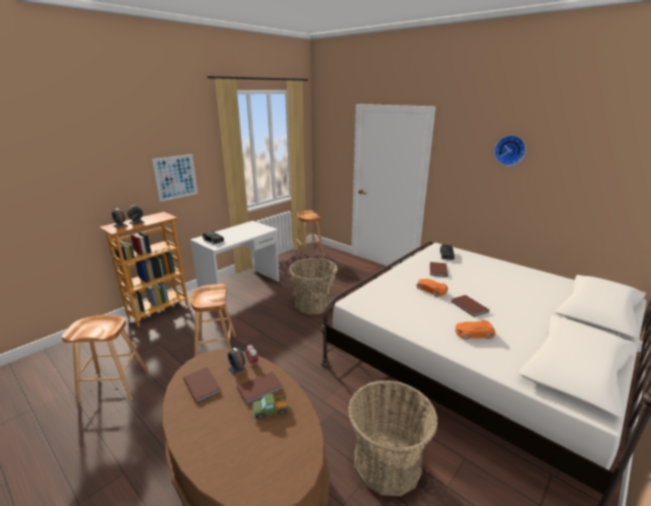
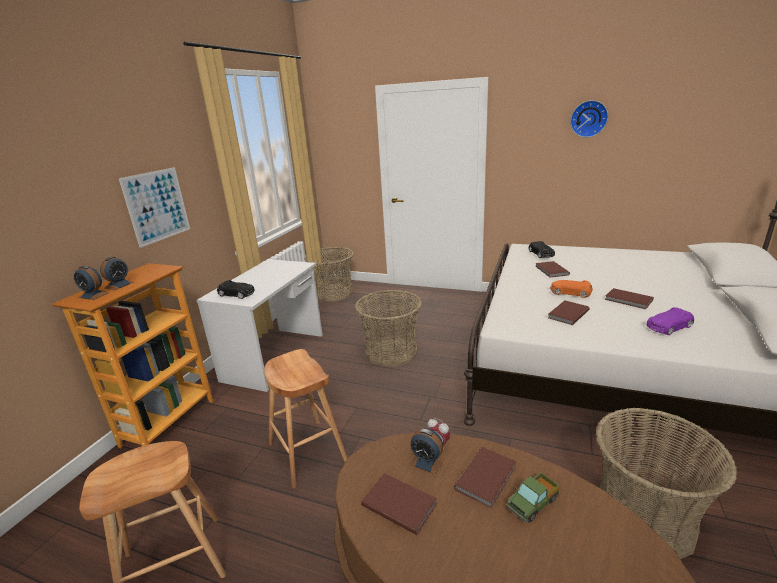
camera: 20 degrees left, 0 degrees up
brown stool [296,210,324,260] -> basket [304,247,354,302]
orange toy car [455,320,496,340] -> purple toy car [647,307,694,335]
none -> brown book [548,300,590,325]

